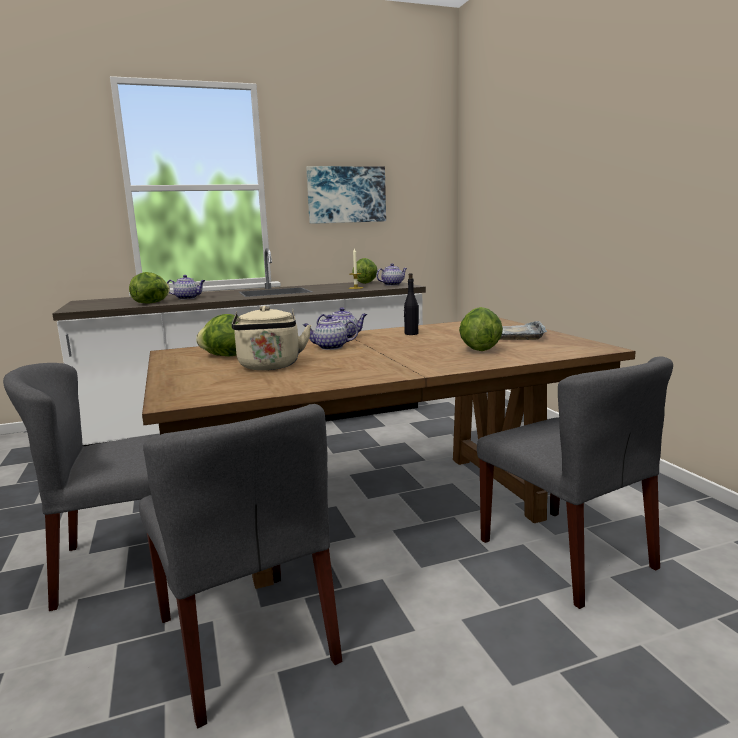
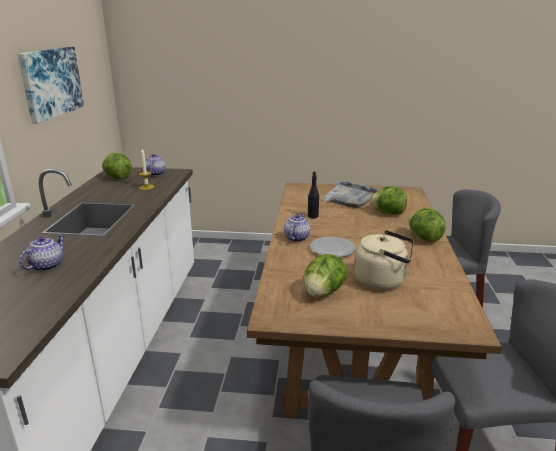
camera: 65 degrees left, 10 degrees up
lettuce [129,272,170,304] -> lettuce moved to [408,208,446,242]
teapot [303,315,358,350] -> plate [310,237,356,257]

